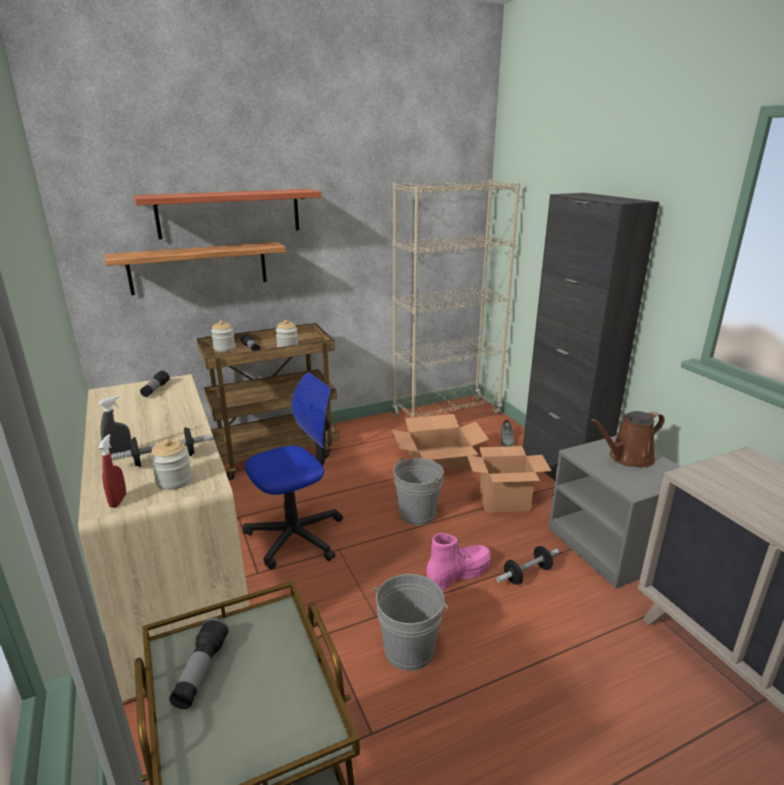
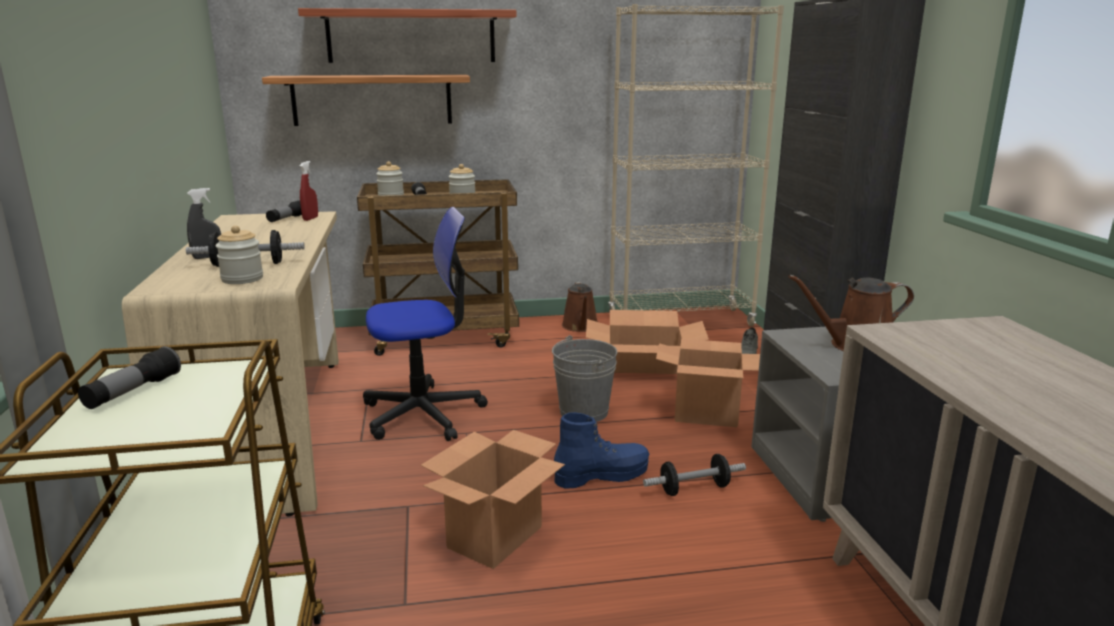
camera: 15 degrees right, 5 degrees down
red spray bottle [99,434,126,508] -> red spray bottle moved to [300,161,318,221]
grey bucket [372,574,448,671] -> cardboard box [421,430,565,569]
pink boot [426,533,491,591] -> blue boot [554,412,649,489]
none -> brown watering can [562,282,598,332]

